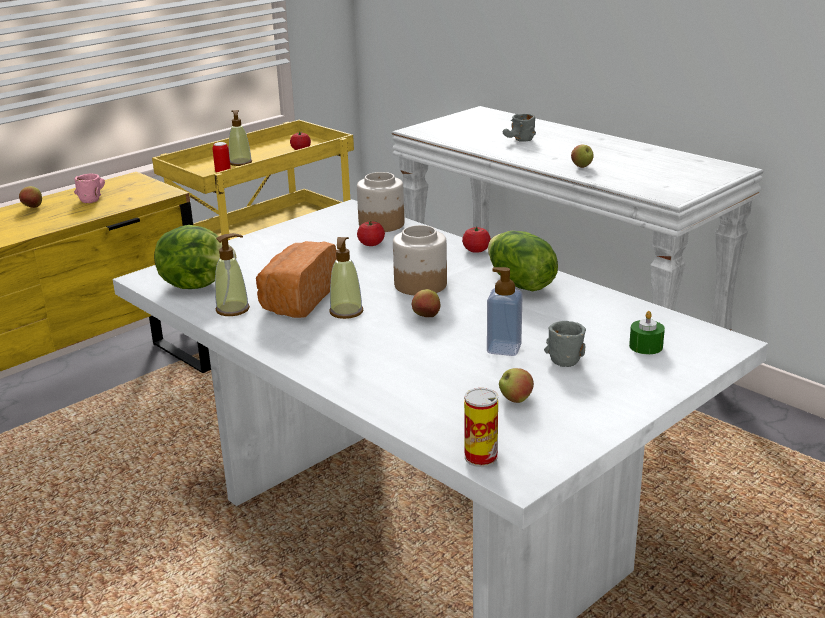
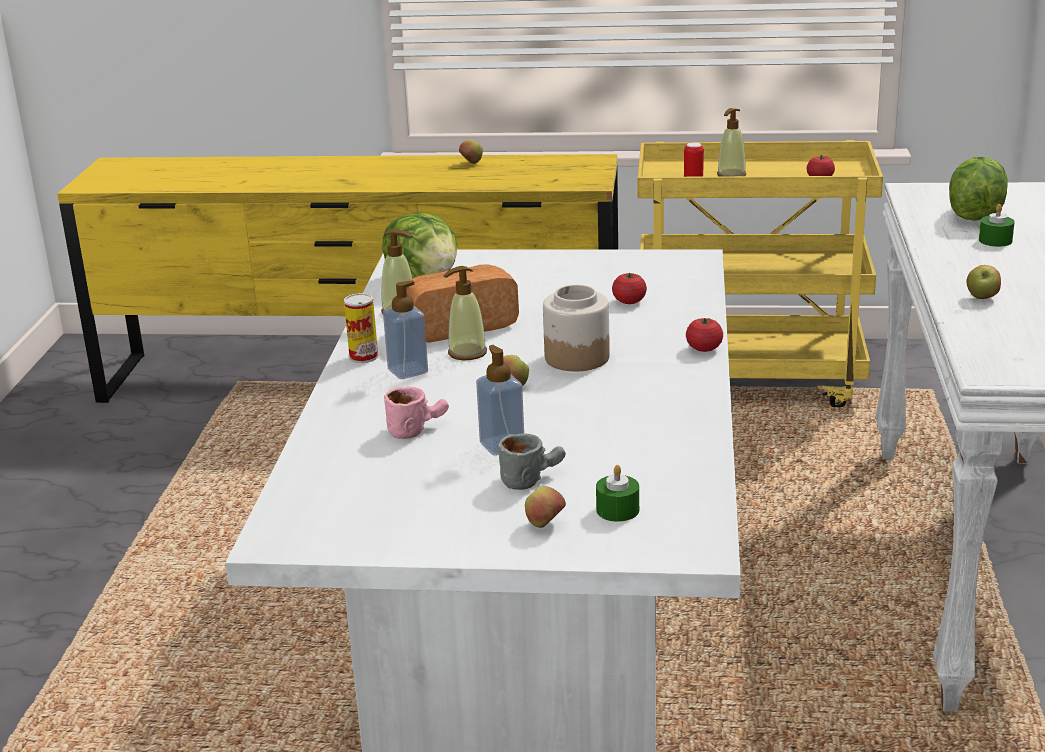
camera: 50 degrees right, 0 degrees up
pink mug [74,173,105,203] -> pink mug moved to [384,387,449,439]
jar [357,172,404,232] -> none
can [464,388,498,467] -> can moved to [344,293,378,363]
lettuce [488,231,558,291] -> lettuce moved to [949,157,1008,221]
apple [499,368,534,403] -> apple moved to [525,486,566,528]
grey mug [503,114,536,142] -> green candle [979,204,1015,247]
none -> soap dispenser [383,280,428,379]

